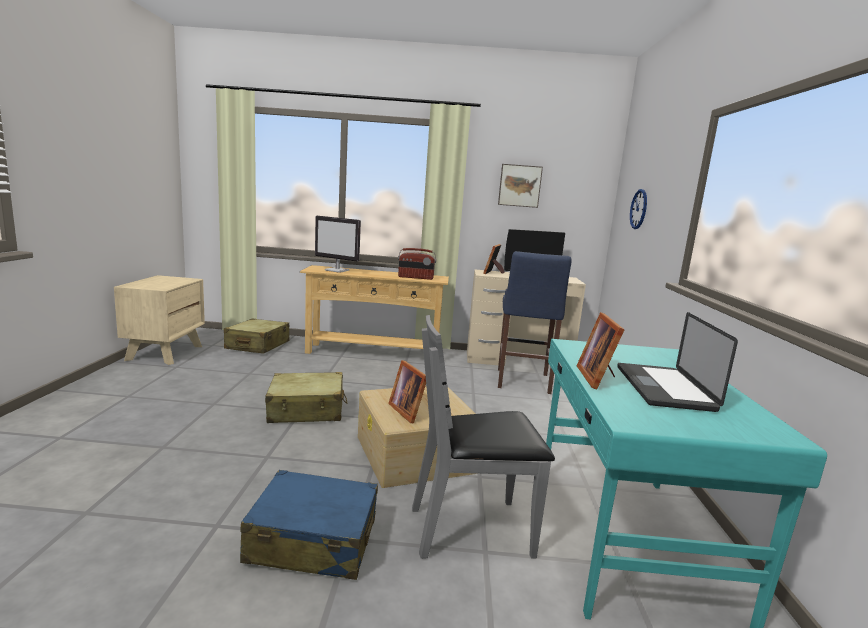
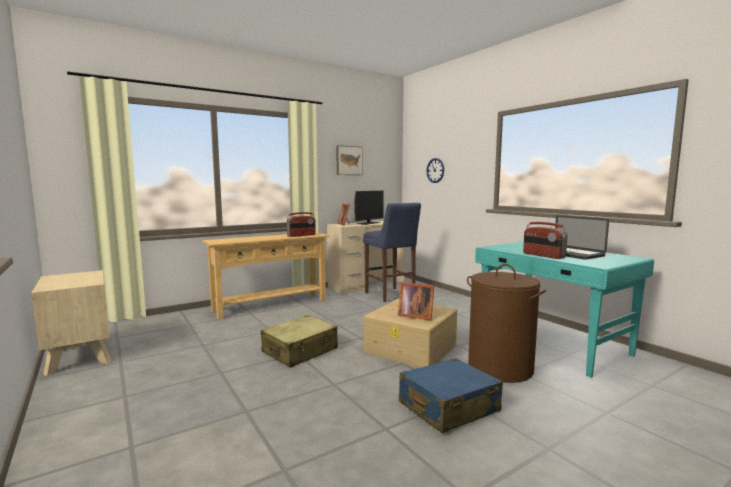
camera: 35 degrees left, 5 degrees down
beige suitcase [224,319,289,354] -> none
monitor [315,216,361,273] -> none
grey chair [412,315,555,559] -> brown laundry basket [467,264,546,383]
picture frame [577,312,625,390] -> radio [523,222,567,259]

